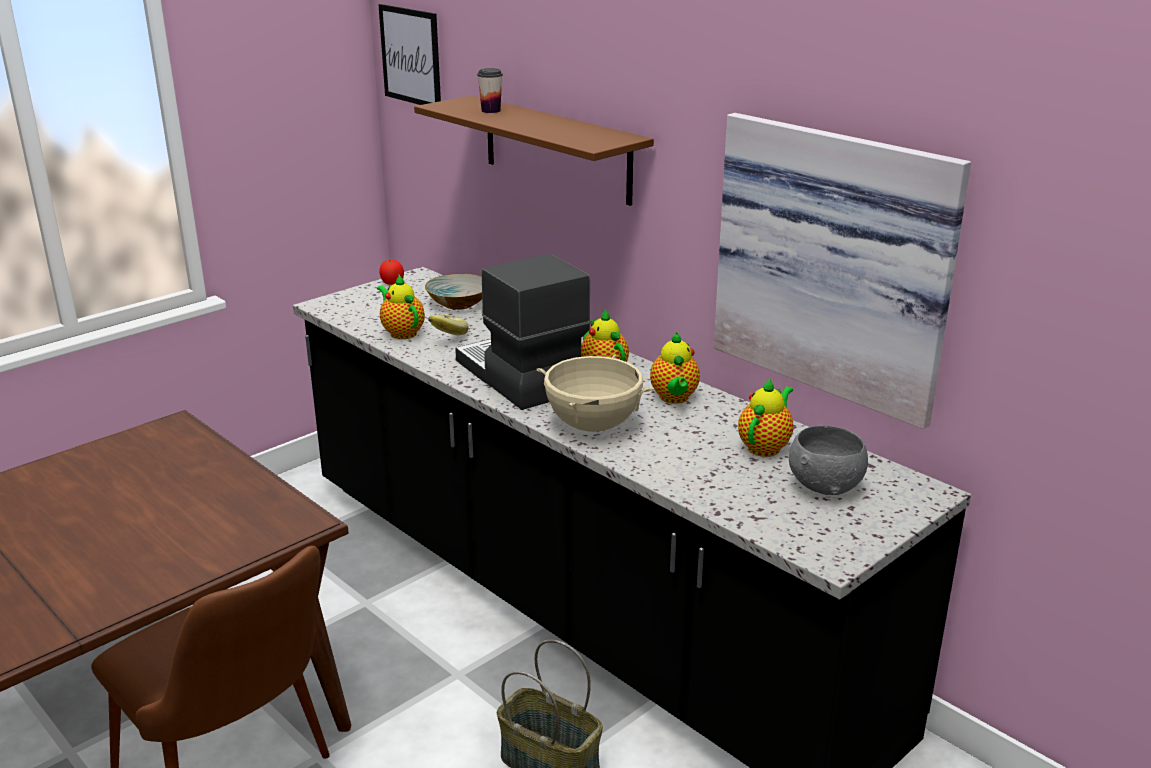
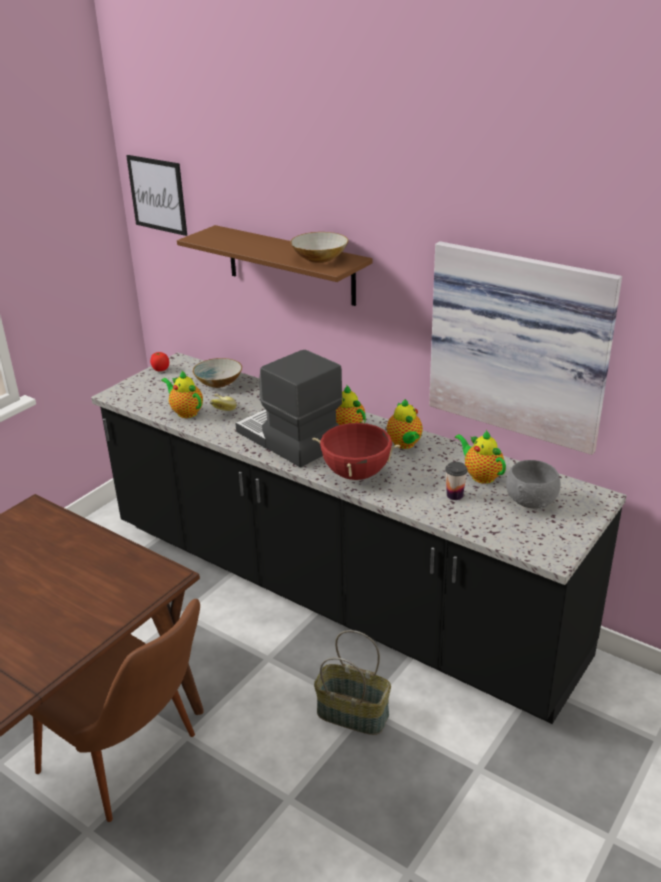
camera: 10 degrees left, 5 degrees up
cup [477,68,503,113] -> cup moved to [445,462,468,500]
beige cooking pot [537,354,653,432] -> red cooking pot [312,420,401,480]
teapot [738,378,793,457] -> teapot turned 60 degrees counterclockwise [455,430,506,484]
none -> bowl [290,232,348,263]

